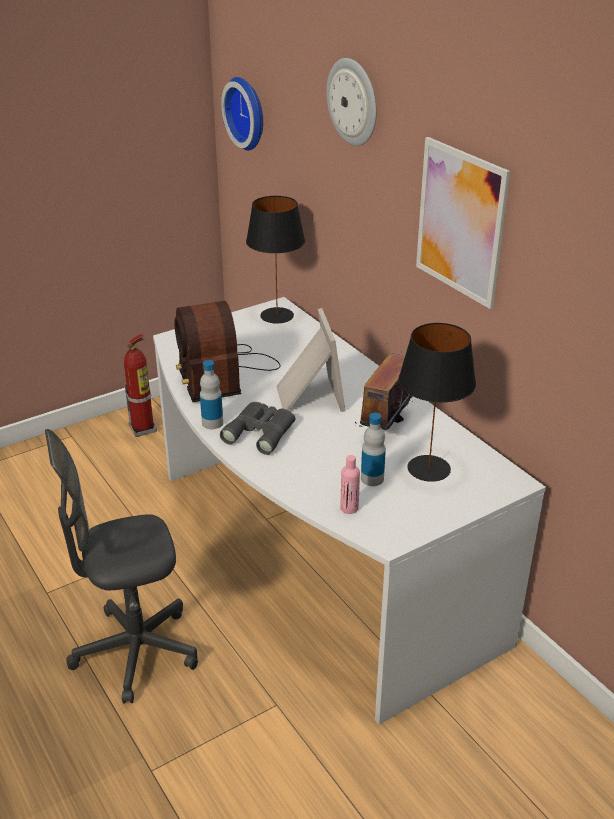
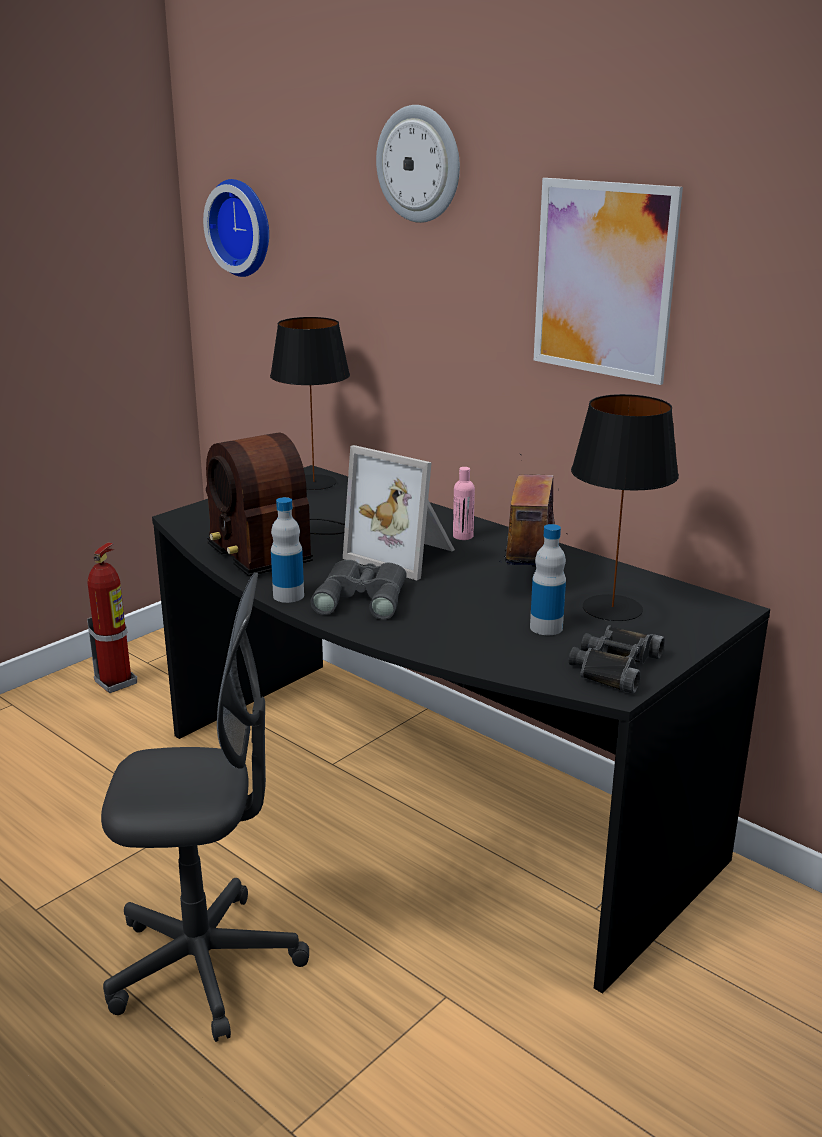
camera: 15 degrees left, 10 degrees down
grey office chair [45,429,198,703] -> grey office chair turned 150 degrees counterclockwise [101,573,309,1042]
white desk [153,297,546,725] -> black desk [152,465,770,994]
picture frame [276,308,345,412] -> picture frame turned 150 degrees clockwise [343,445,455,580]
pink bottle [340,455,360,514] -> pink bottle moved to [453,467,475,540]
none -> black binoculars [569,625,665,694]

